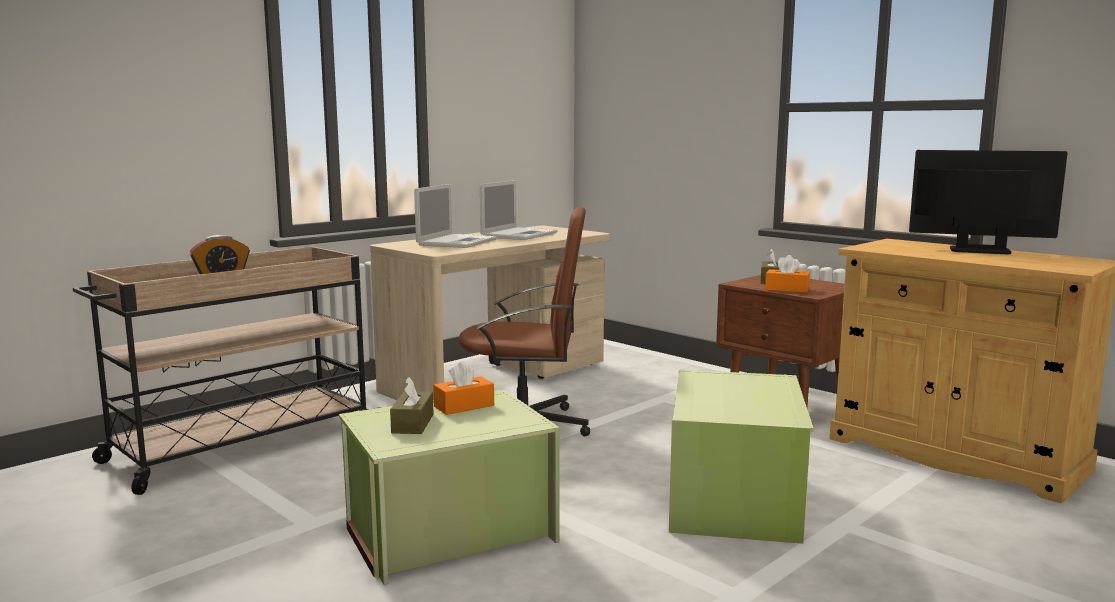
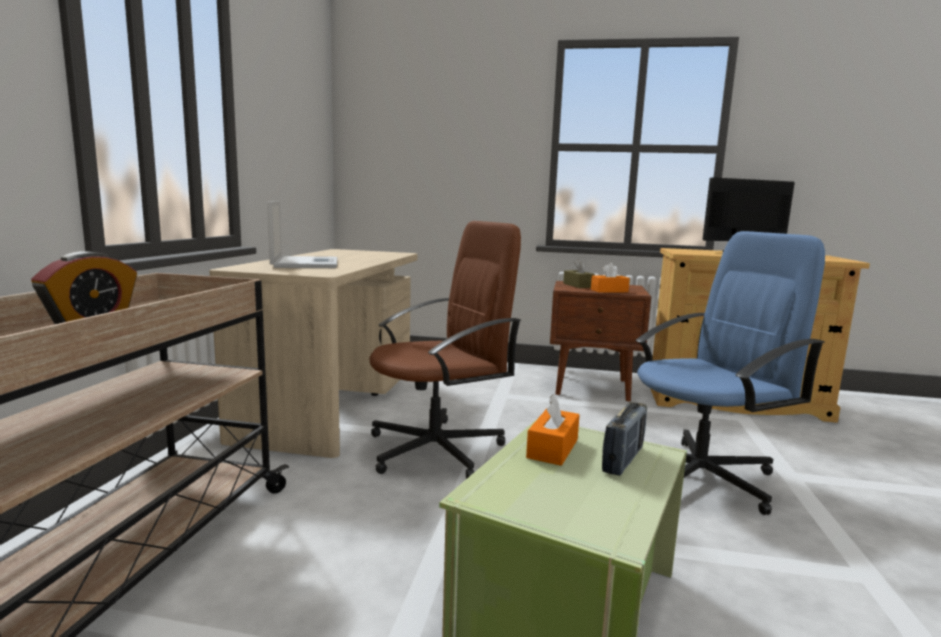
camera: 35 degrees left, 0 degrees up
brown tissue box [390,377,434,434] -> none
laptop [480,180,557,240] -> none
green storage box [669,370,814,544] -> blue office chair [635,231,825,515]
none -> radio [602,402,647,476]

